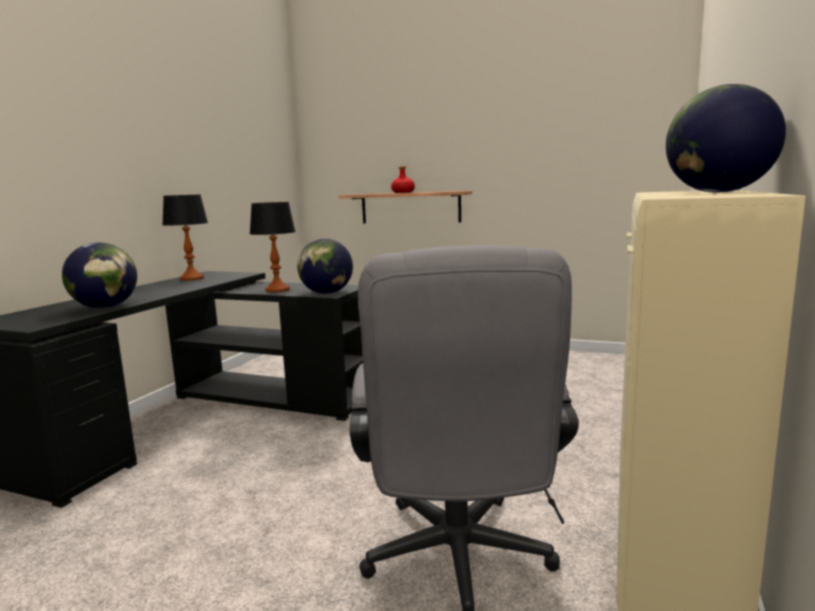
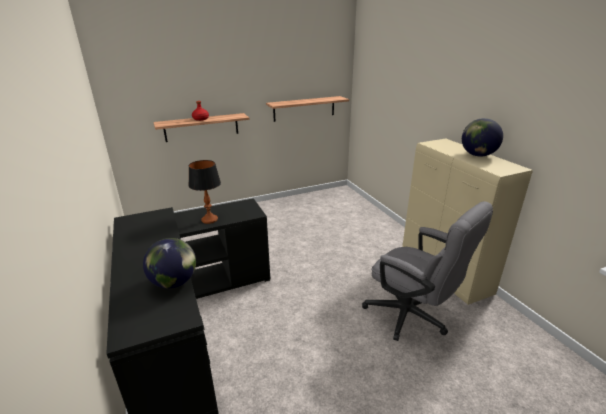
camera: 45 degrees left, 15 degrees up
table lamp [163,194,208,281] -> none
globe [297,239,353,294] -> none
none -> shelf [266,96,349,122]

